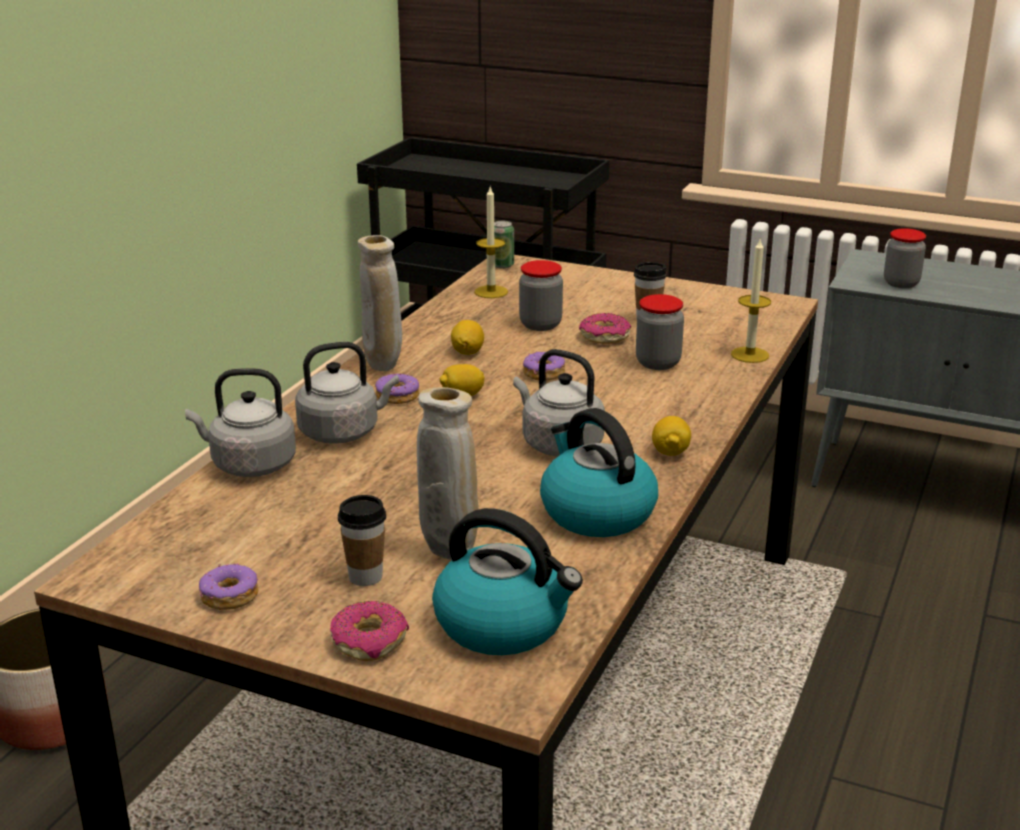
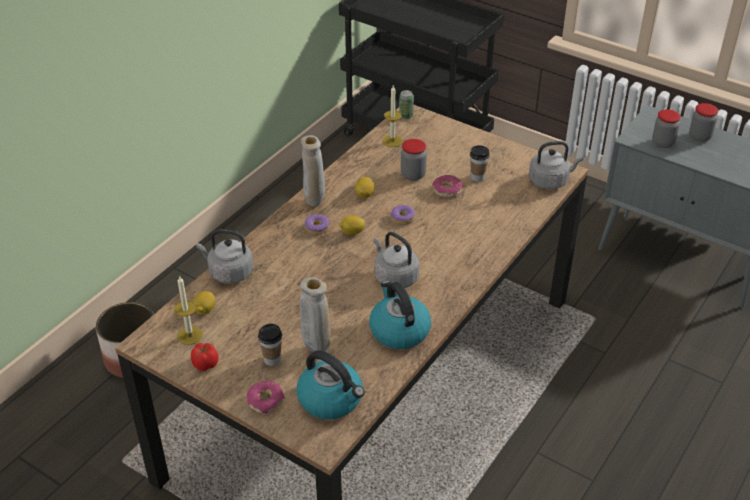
camera: 10 degrees right, 15 degrees up
donut [199,563,259,610] -> tomato [191,343,218,371]
grey kettle [295,342,399,444] -> grey kettle moved to [529,141,583,189]
jar [636,294,684,370] -> jar moved to [689,103,718,142]
lemon [652,416,691,456] -> lemon moved to [193,291,215,315]
candle [731,239,771,363] -> candle moved to [174,275,203,345]

